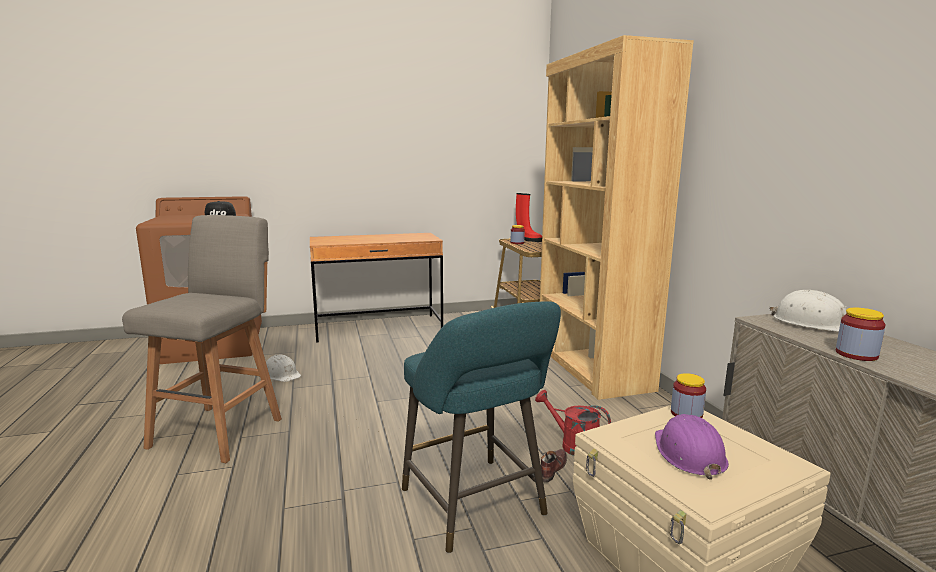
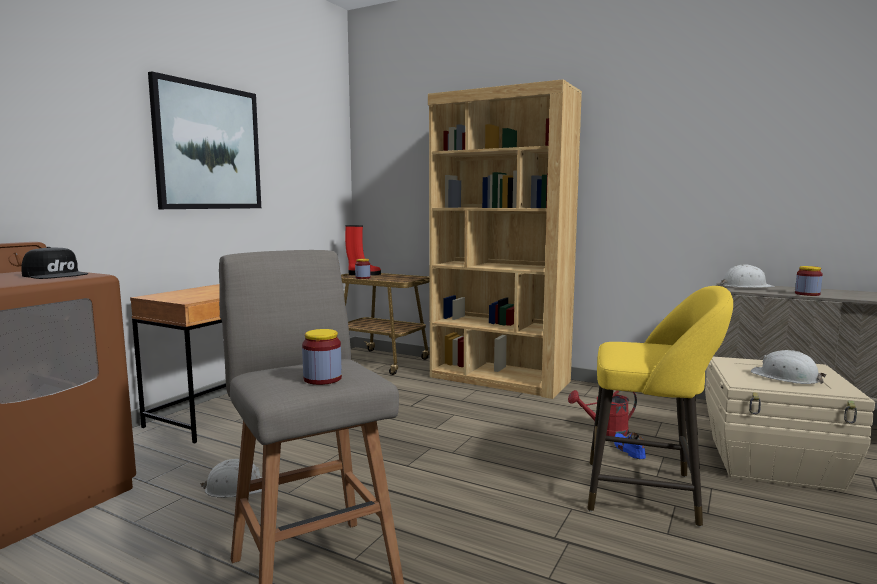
camera: 45 degrees left, 5 degrees down
turquoise stool [402,301,561,553] -> yellow stool [587,286,733,527]
brown shoe [541,449,567,482] -> blue shoe [614,432,646,459]
purple hard hat [655,414,729,480] -> white hard hat [751,350,826,384]
jar [671,373,706,418] -> jar moved to [302,329,342,385]
none -> picture [148,72,261,209]

